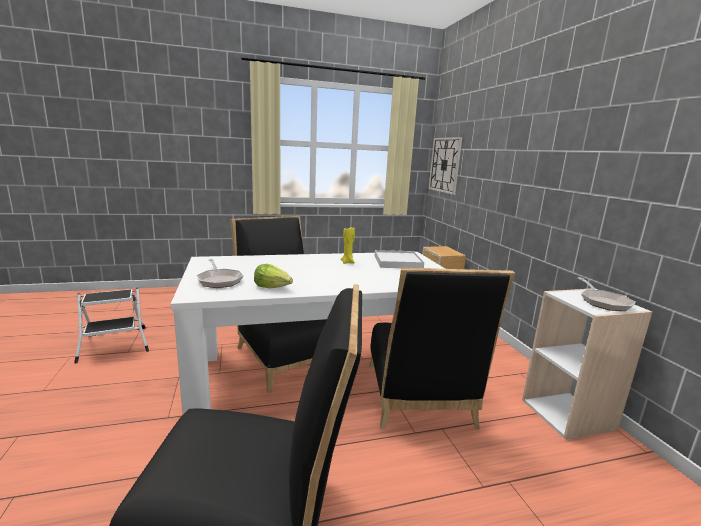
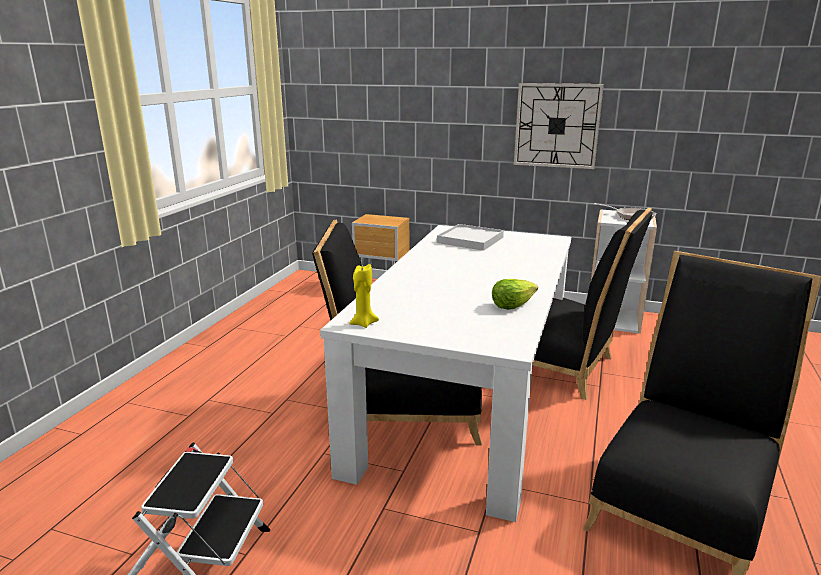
camera: 55 degrees left, 5 degrees up
frying pan [196,259,243,288] -> none
yellow candle [340,227,355,264] -> yellow candle moved to [349,264,379,328]
wall clock [429,137,462,195] -> wall clock moved to [514,83,604,169]

